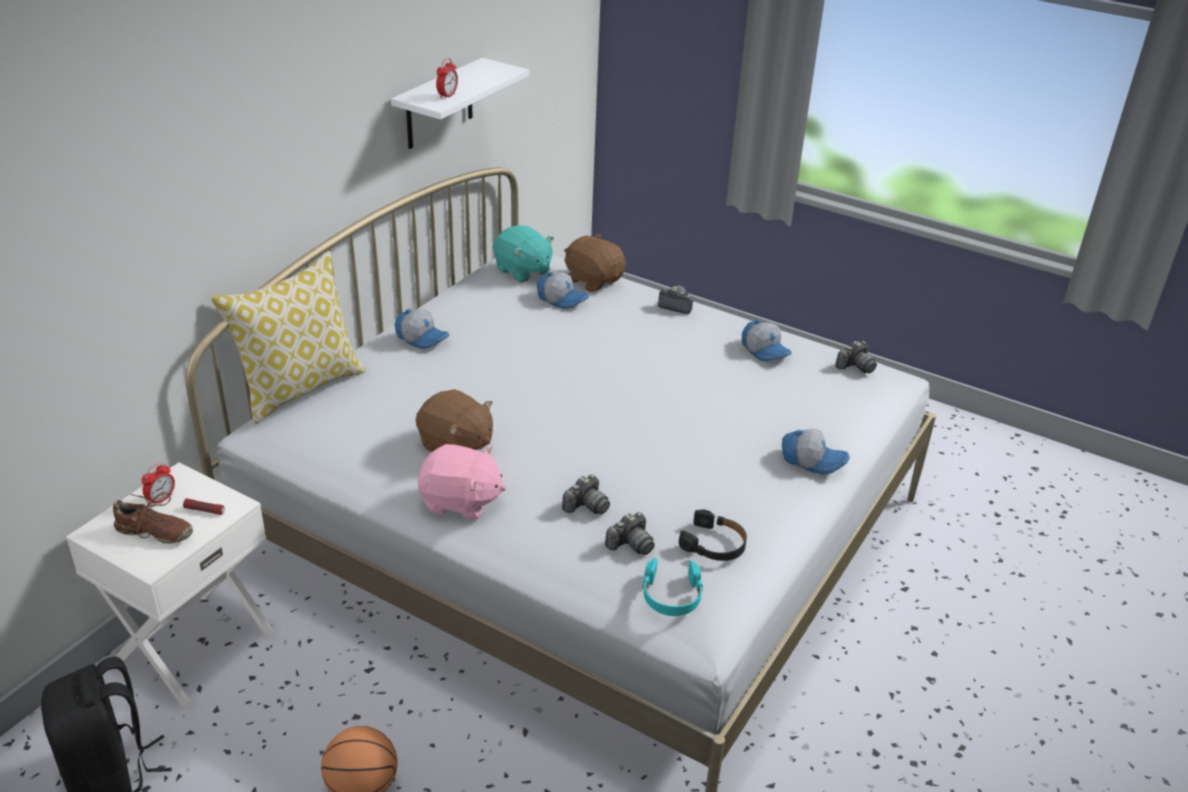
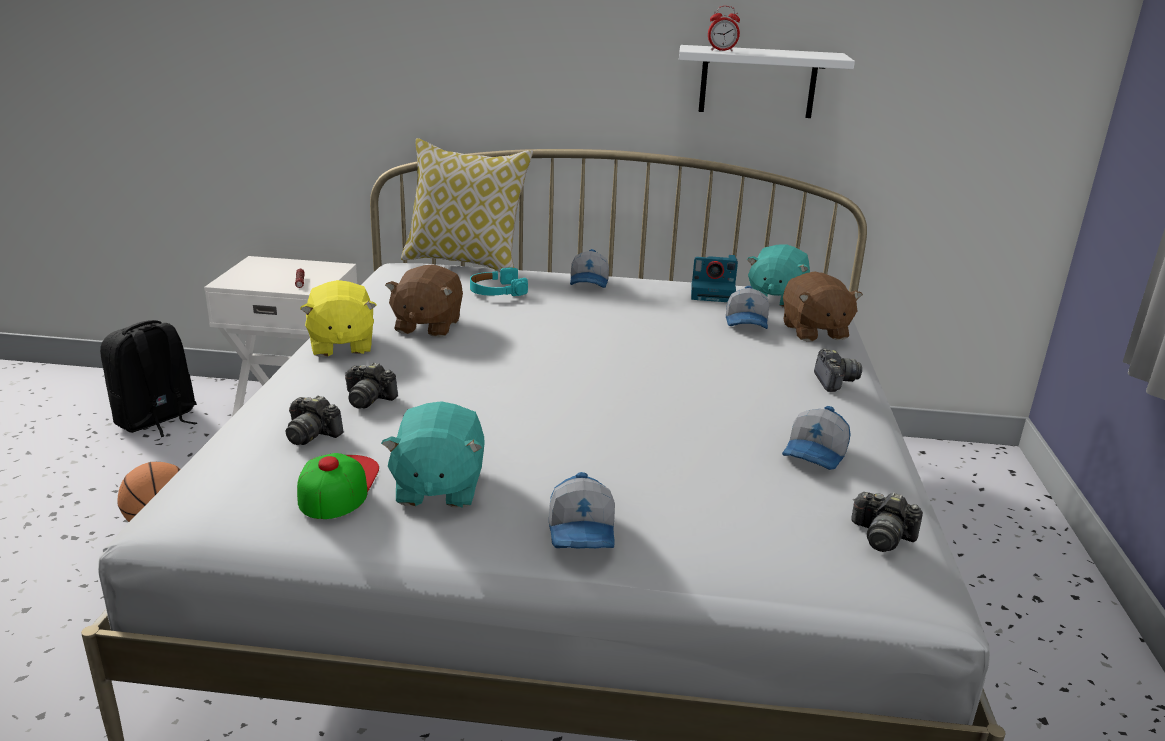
camera: 65 degrees right, 10 degrees down
brown shoe [113,492,193,544] -> none
alarm clock [141,462,175,505] -> none
pink plush toy [418,444,506,520] -> yellow plush toy [300,280,377,357]
brown plush toy [564,234,626,292] -> brown plush toy turned 150 degrees clockwise [783,272,863,341]
turquoise headphones [642,558,703,616] -> turquoise headphones moved to [470,268,528,296]
black headphones [679,509,747,561] -> cap [297,453,379,519]
none -> turquoise plush toy [381,401,485,508]
none -> camera [691,255,738,302]

